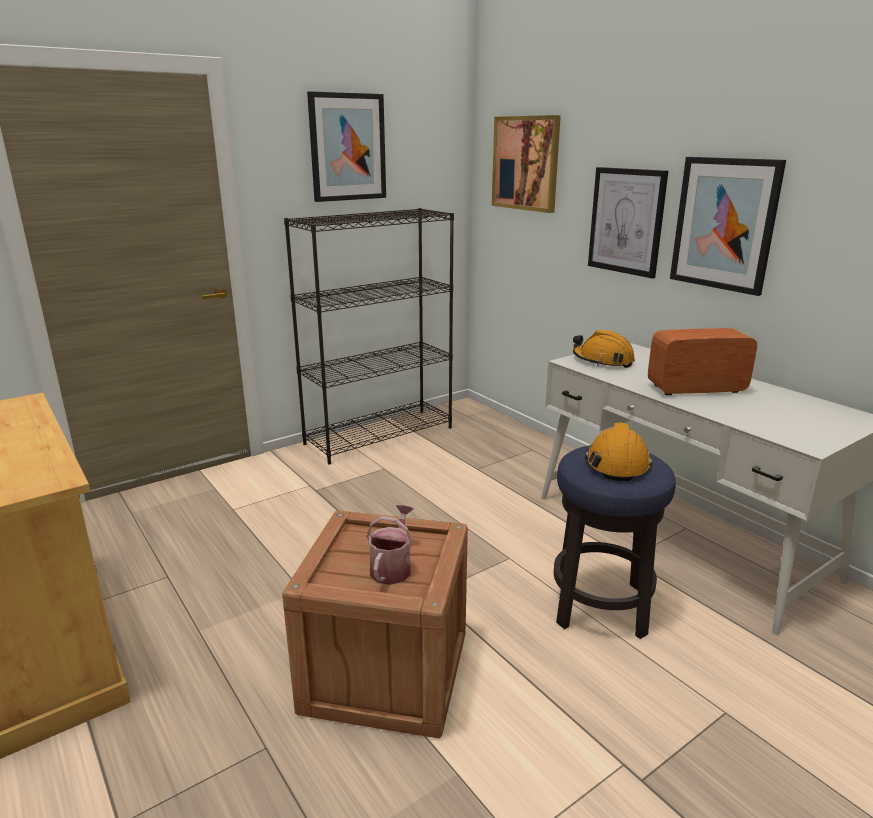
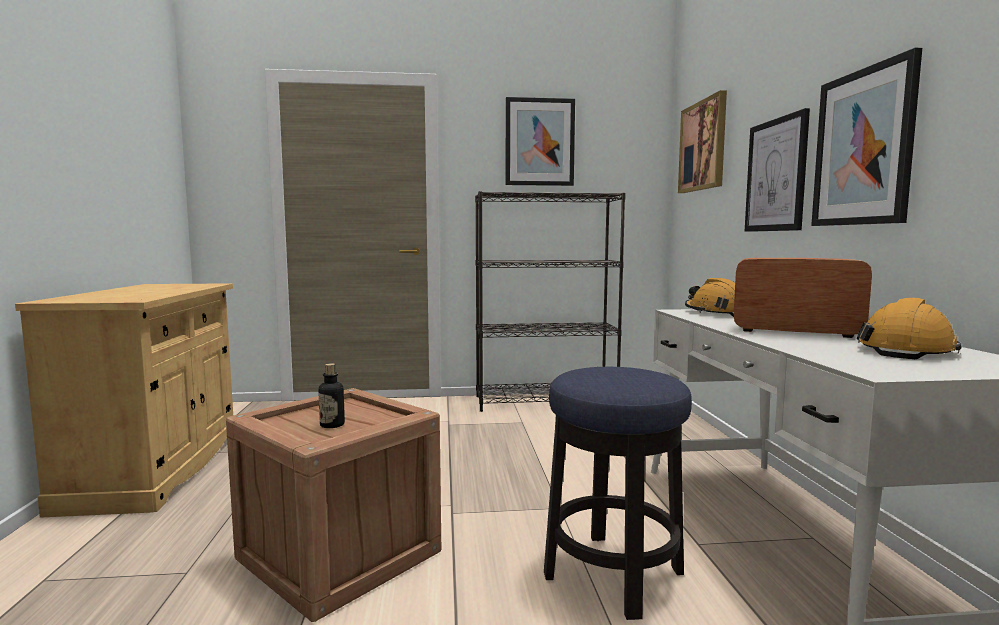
camera: 30 degrees right, 15 degrees down
watering can [366,505,414,585] -> bottle [318,363,345,428]
orange hard hat [585,422,652,481] -> orange hard hat moved to [857,297,961,359]

